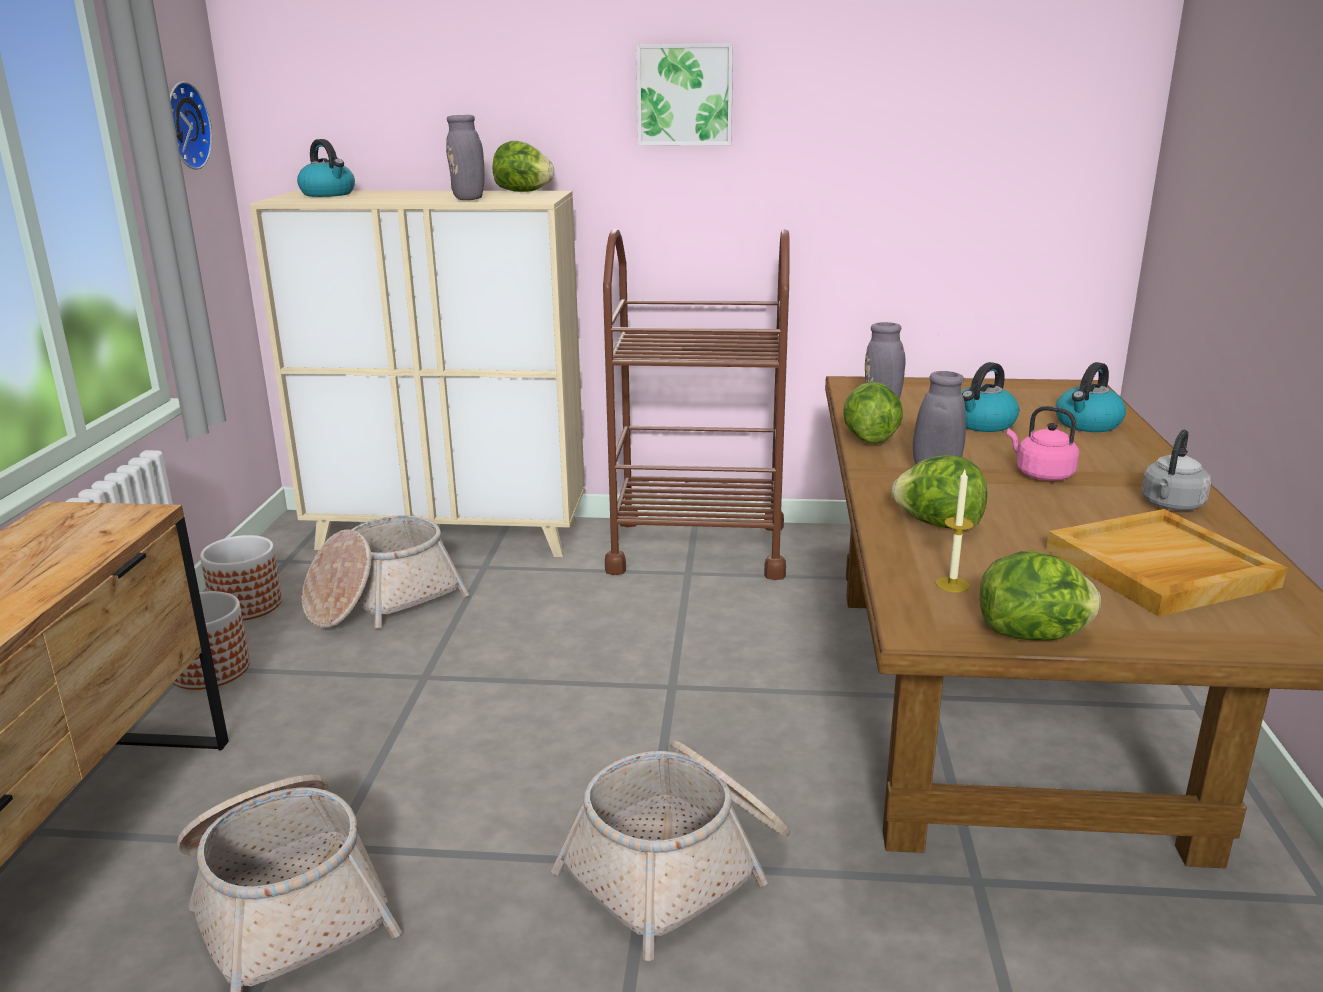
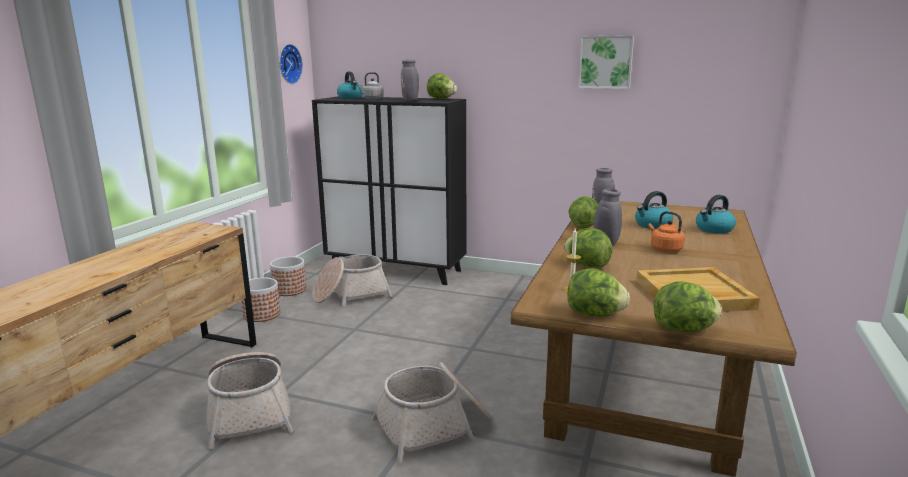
camera: 15 degrees right, 5 degrees down
beige cabinet [249,191,585,557] -> black cabinet [312,96,467,285]
brown cart [603,229,790,580] -> none
picture [636,43,733,146] -> picture moved to [578,35,634,89]
pink kettle [1007,406,1079,481] -> orange kettle [648,211,685,252]
grey kettle [1141,430,1211,511] -> grey kettle moved to [357,72,384,100]
none -> lettuce [654,281,722,332]

